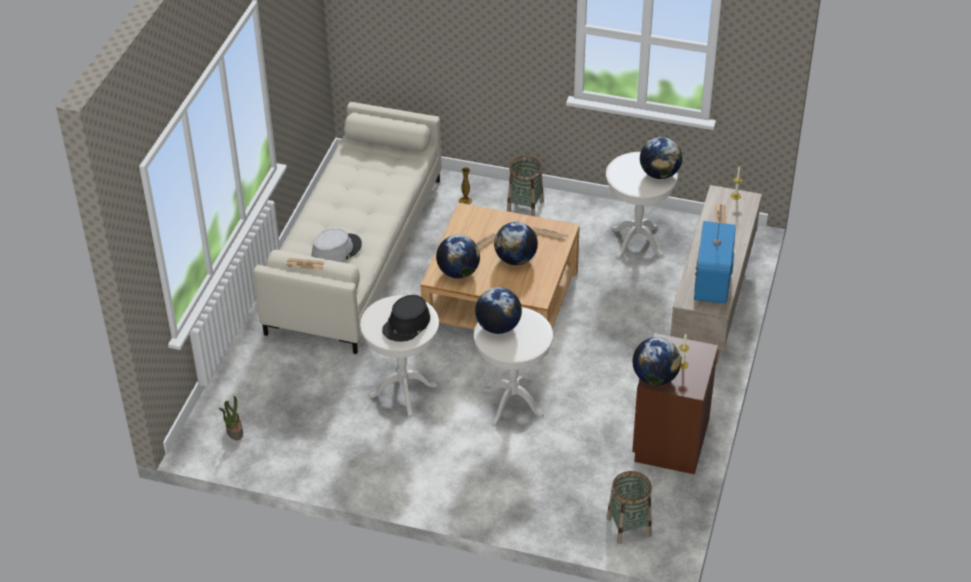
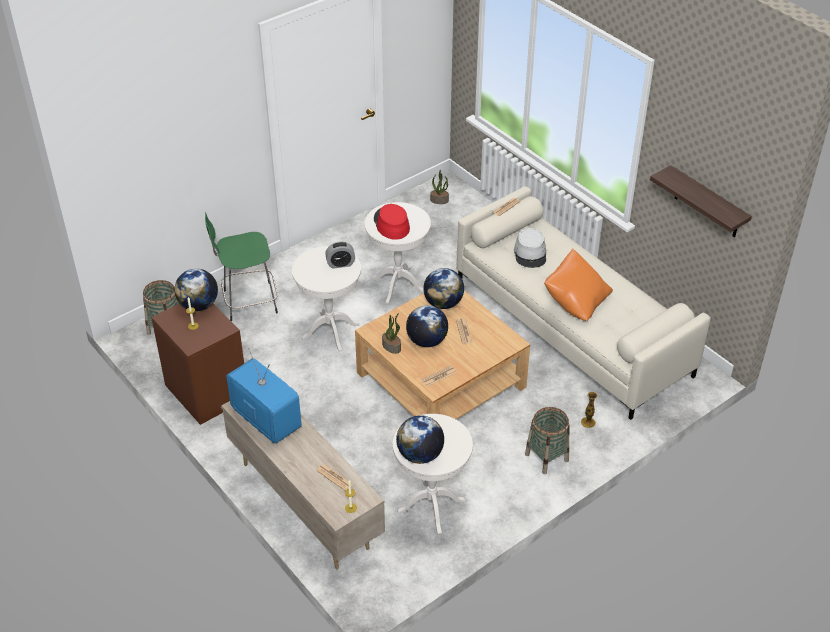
camera: 125 degrees right, 0 degrees up
black hat [382,295,430,342] -> red hat [374,204,410,240]
globe [475,287,522,334] -> alarm clock [325,242,355,269]
none -> green stool [205,212,278,321]
none -> potted plant [382,313,401,354]
none -> orange pillow [544,249,613,321]
none -> shelf [650,165,752,237]

